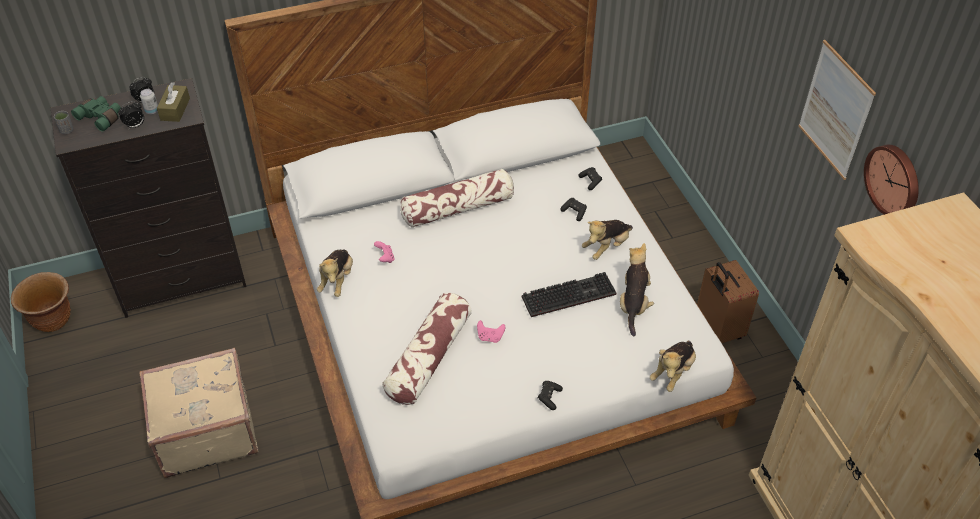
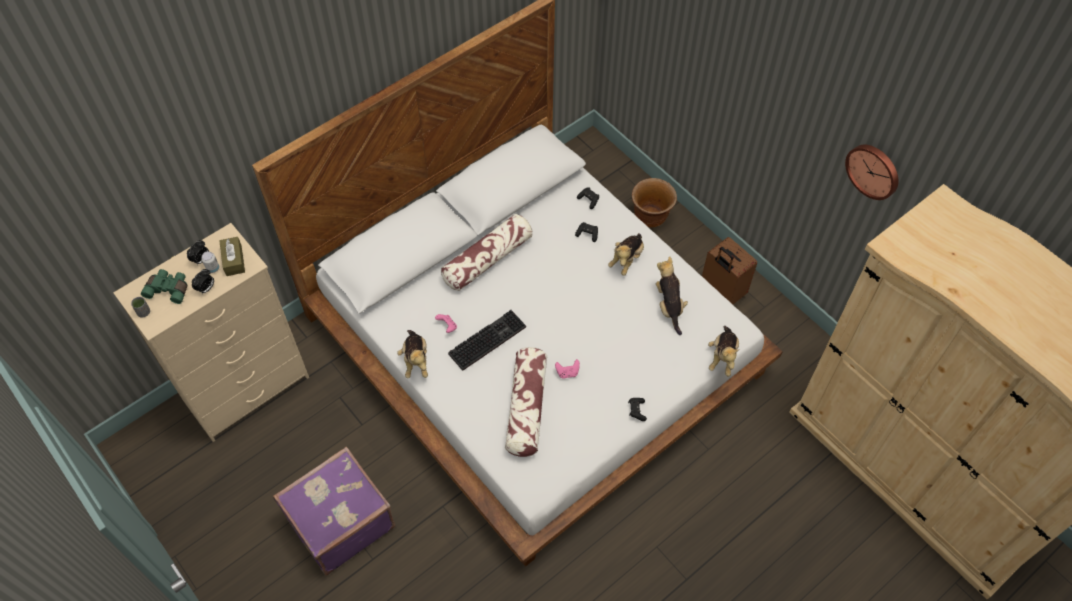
camera: 20 degrees left, 10 degrees up
brown planter [11,272,70,332] -> brown planter moved to [632,178,677,227]
black dresser [51,78,246,318] -> beige dresser [113,223,309,442]
beige suitcase [139,348,259,478] -> purple suitcase [273,447,395,575]
keyboard [522,272,616,317] -> keyboard moved to [448,310,526,371]
picture [799,40,876,180] -> none

